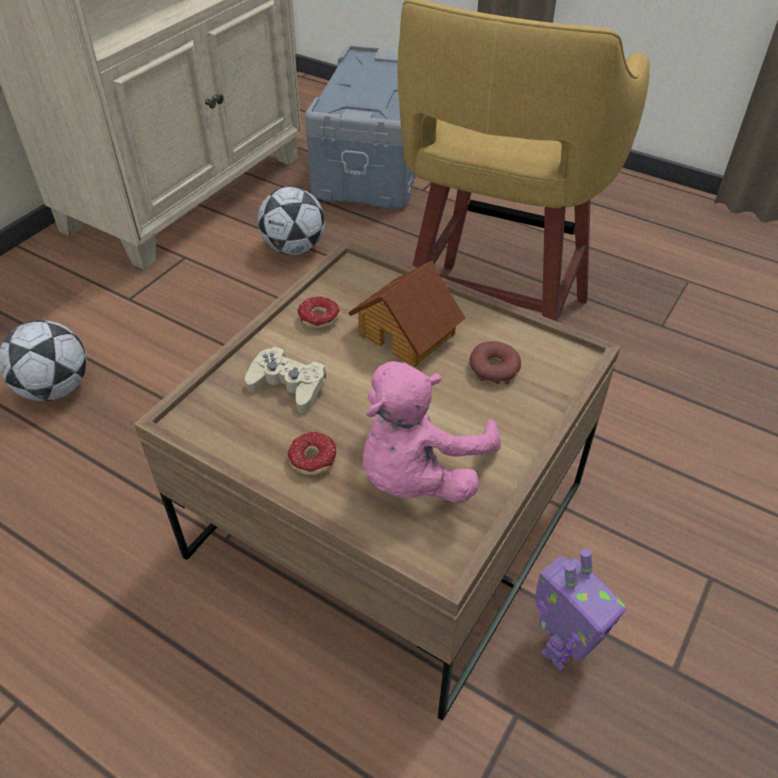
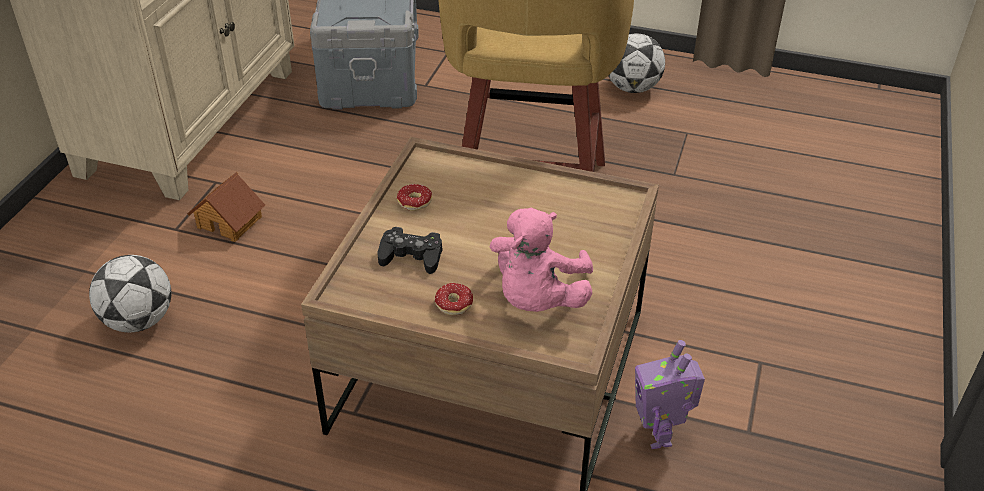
camera: 15 degrees left, 5 degrees down
beige game controller [245,346,326,413] -> black game controller [378,227,443,274]
football [258,187,325,255] -> football moved to [609,33,665,93]
toy house [348,261,465,367] -> toy house moved to [187,172,265,242]
donut [470,341,521,384] -> none
toy robot [534,549,626,671] -> toy robot turned 135 degrees clockwise [635,340,705,449]

